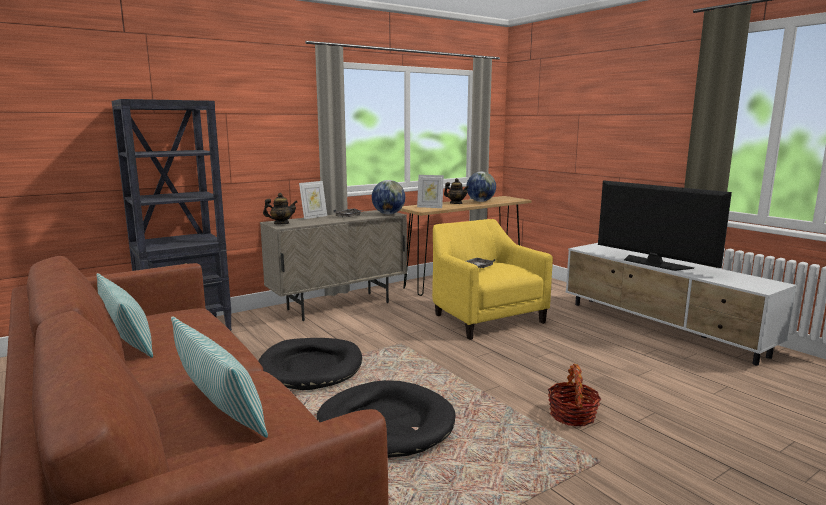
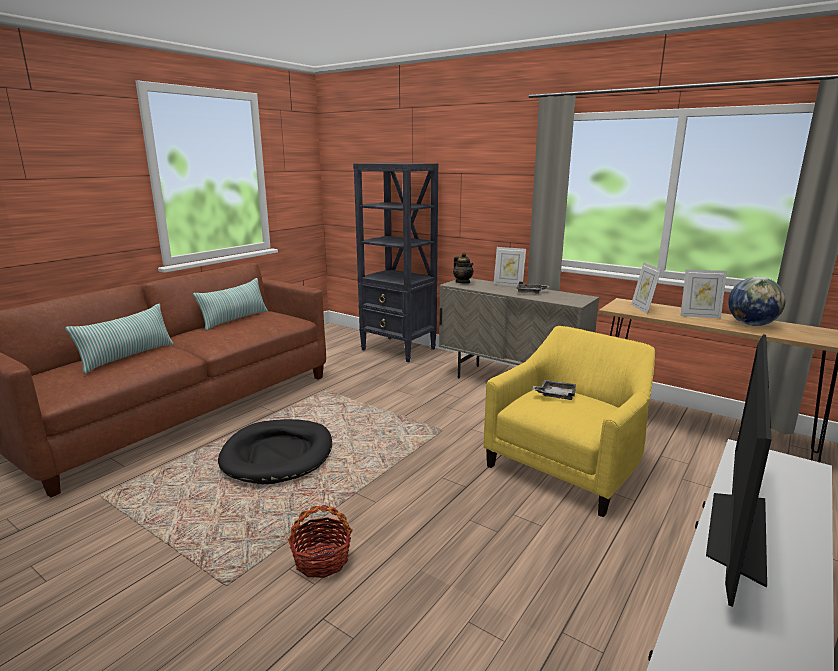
camera: 70 degrees right, 5 degrees up
black dog bed [258,338,362,390] -> none
globe [372,180,405,214] -> none
teapot [444,178,469,204] -> picture frame [681,269,727,318]

